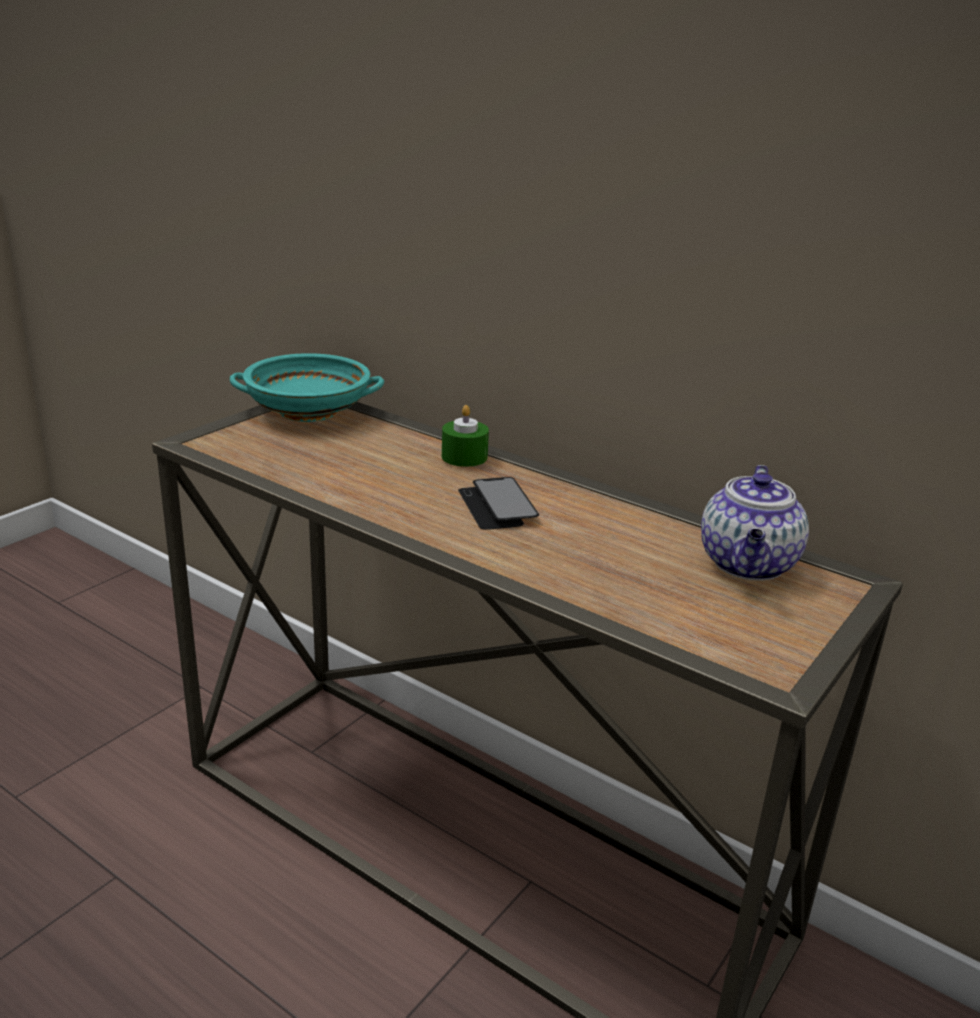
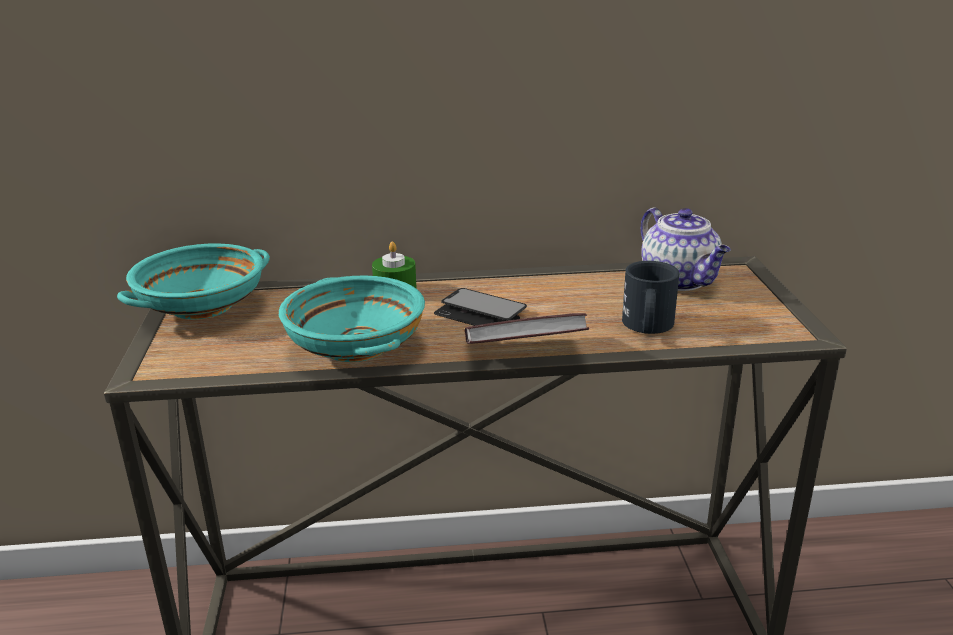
camera: 40 degrees left, 0 degrees up
none -> turquoise bowl [279,276,425,362]
none -> book [465,313,589,344]
none -> black mug [622,261,679,334]

